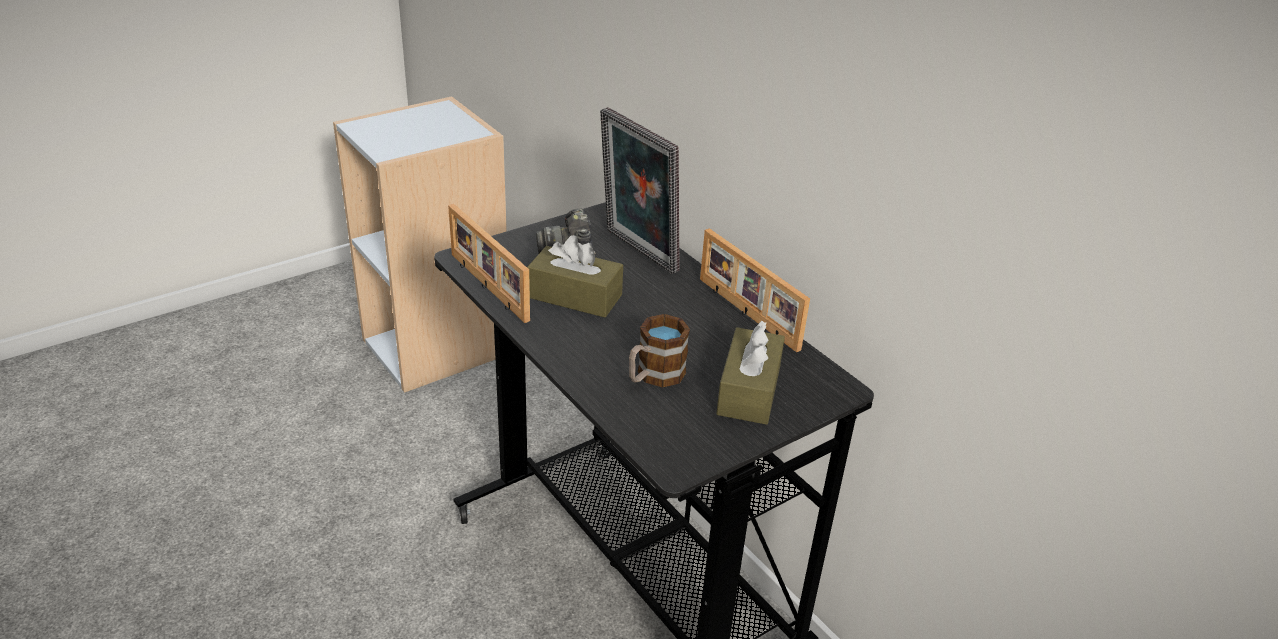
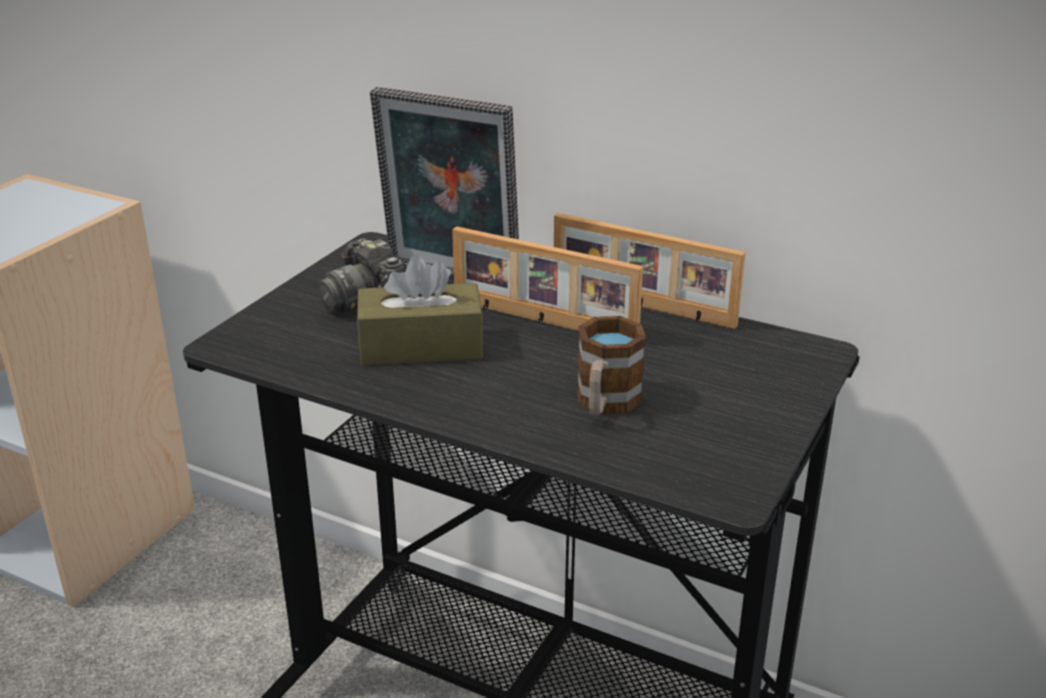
camera: 25 degrees left, 5 degrees down
picture frame [448,204,530,323] -> picture frame moved to [452,226,643,331]
brown tissue box [716,321,785,425] -> none

